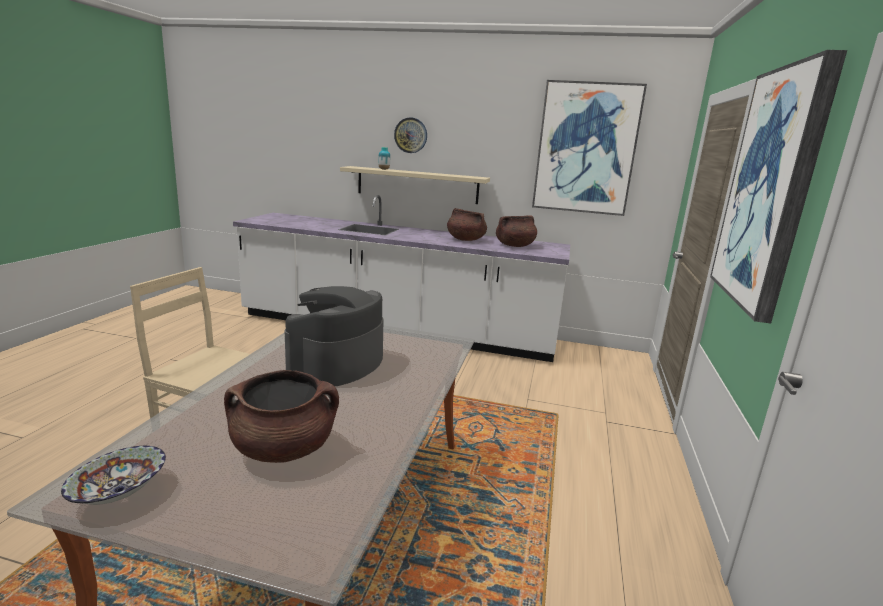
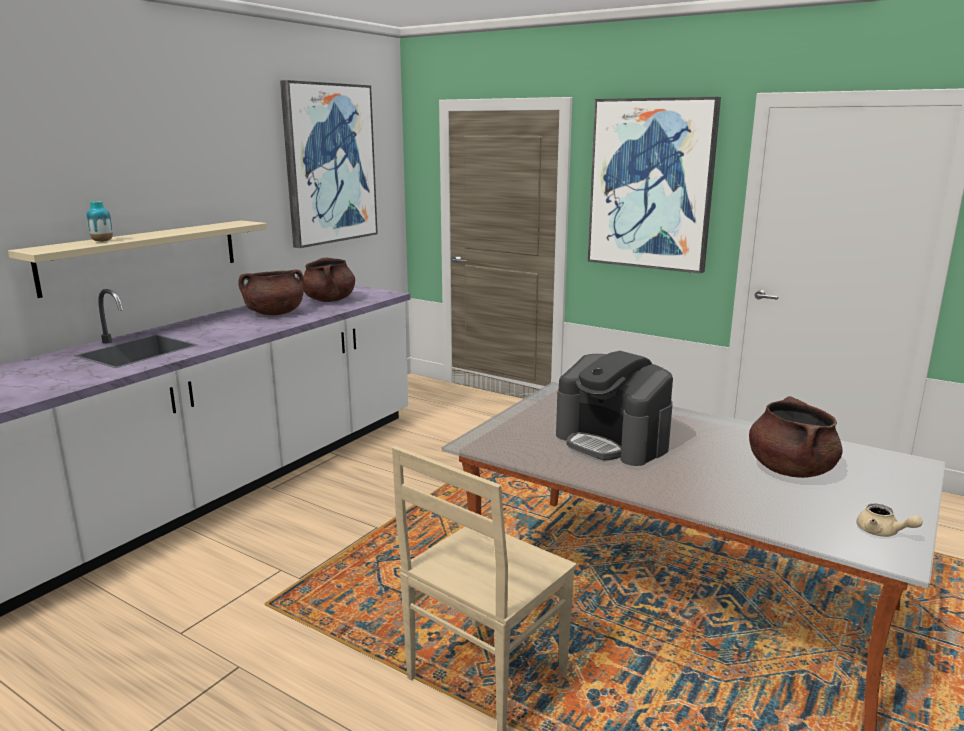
camera: 70 degrees left, 0 degrees up
bowl [61,446,166,505] -> beige teapot [856,504,923,537]
wall clock [394,117,427,153] -> none

